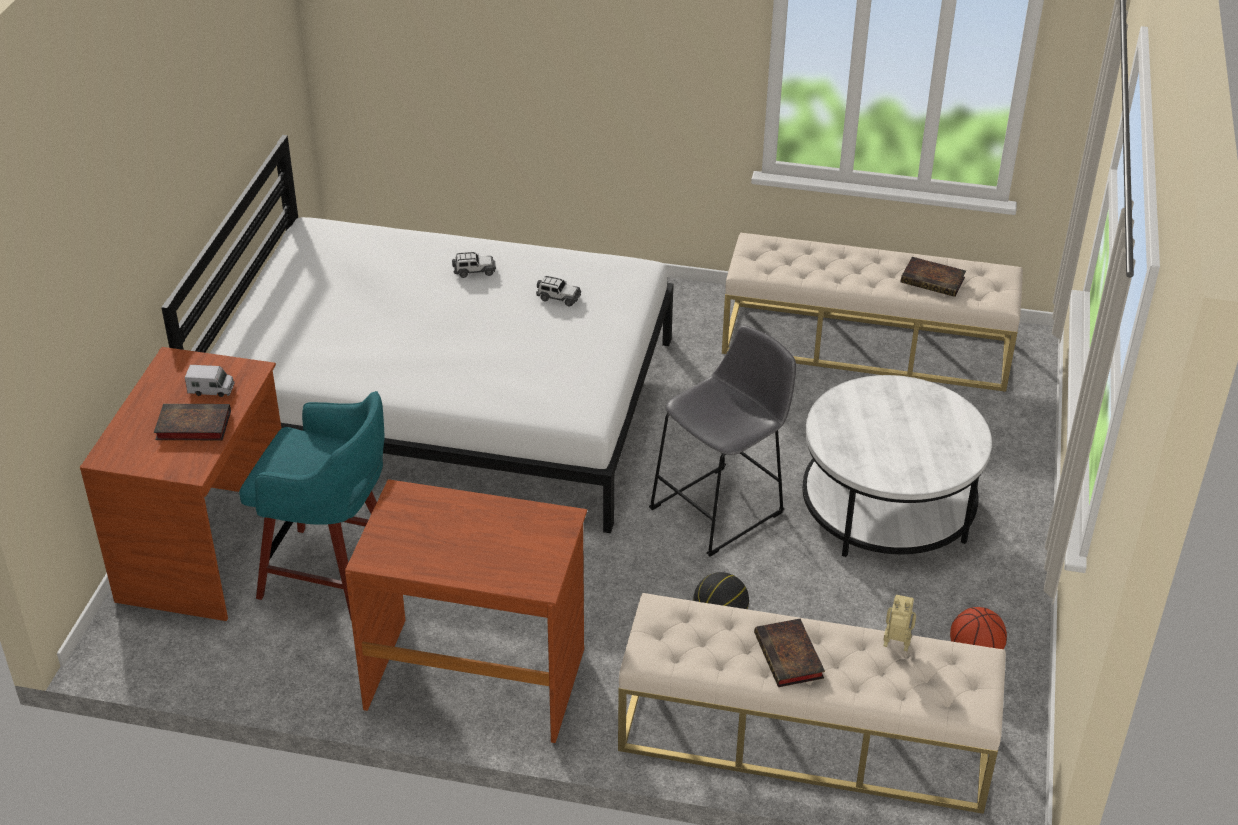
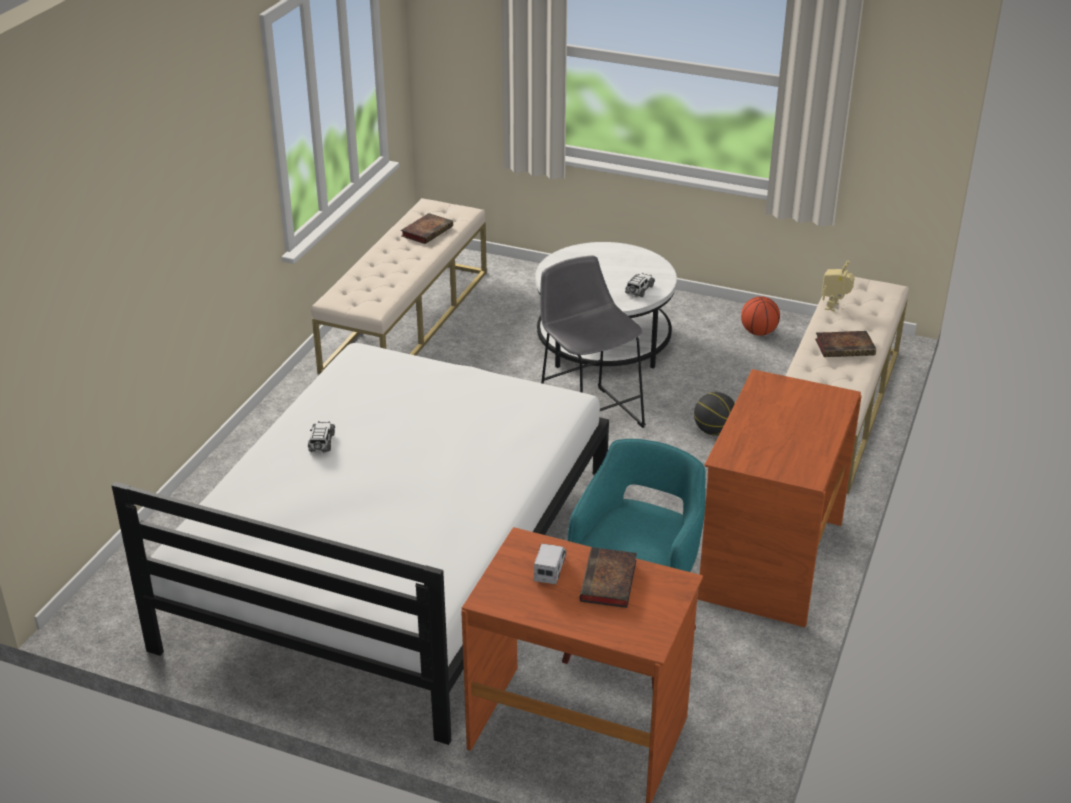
camera: 80 degrees left, 5 degrees down
toy car [536,276,581,307] -> toy car moved to [625,273,655,297]

